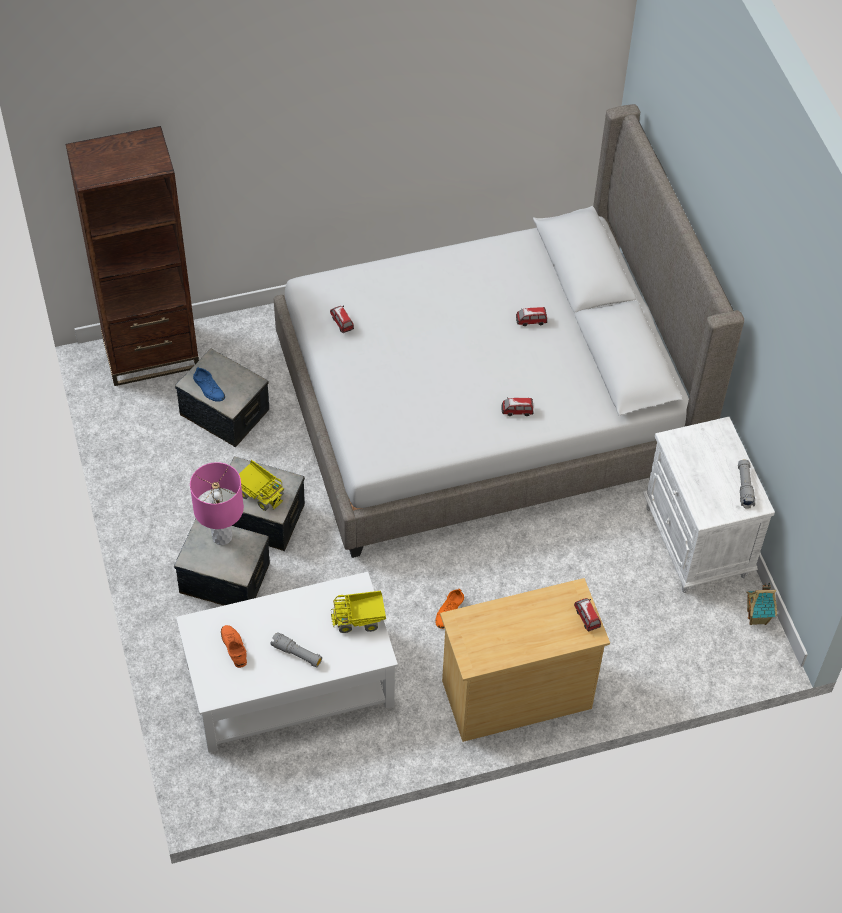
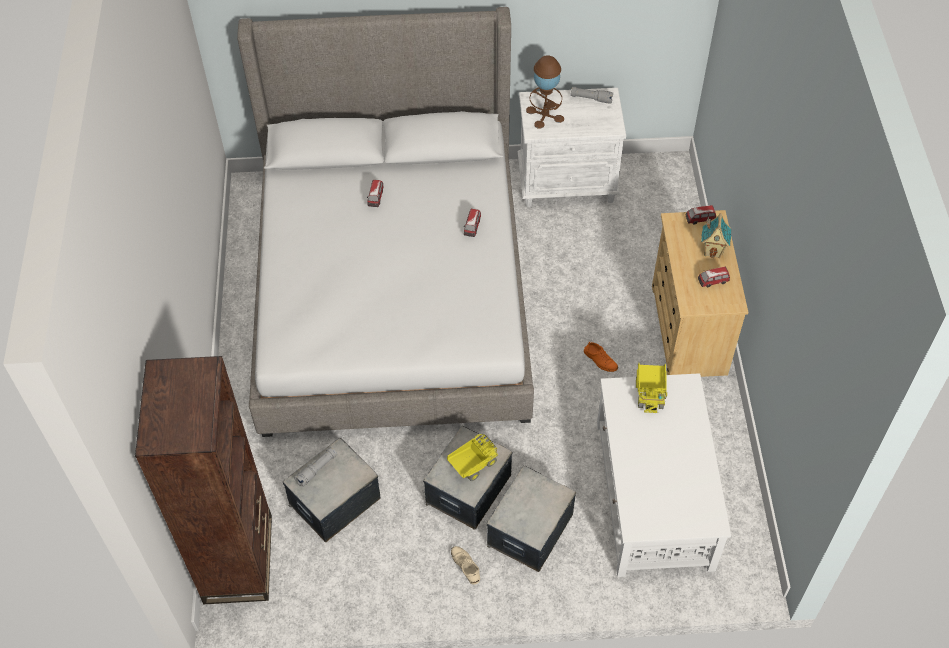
camera: 75 degrees left, 0 degrees up
pink table lamp [190,462,244,545] -> none
blue shoe [193,367,225,401] -> none
orange shoe [221,625,247,668] -> none
grey flashlight [270,632,322,667] -> grey flashlight moved to [294,447,337,487]
toy car [330,306,354,333] -> toy car moved to [698,266,730,287]
toy house [746,582,777,625] -> toy house moved to [701,213,731,258]
none -> beige shoe [451,546,480,585]
none -> brown table lamp [526,55,564,129]

